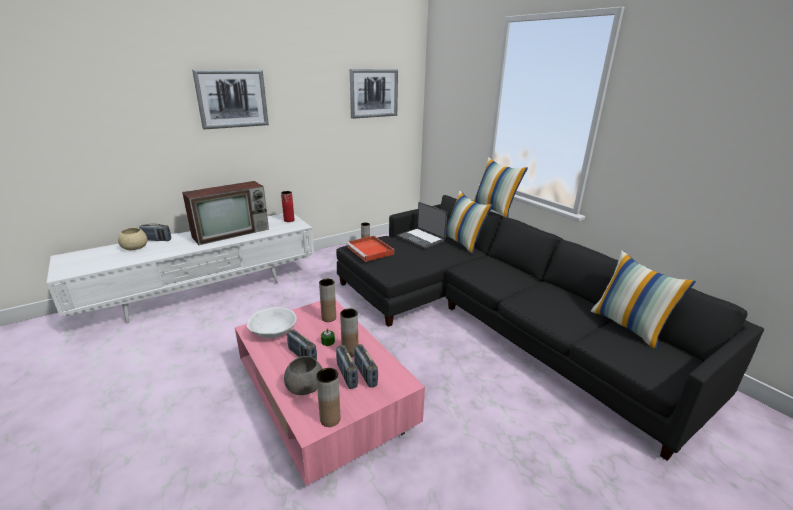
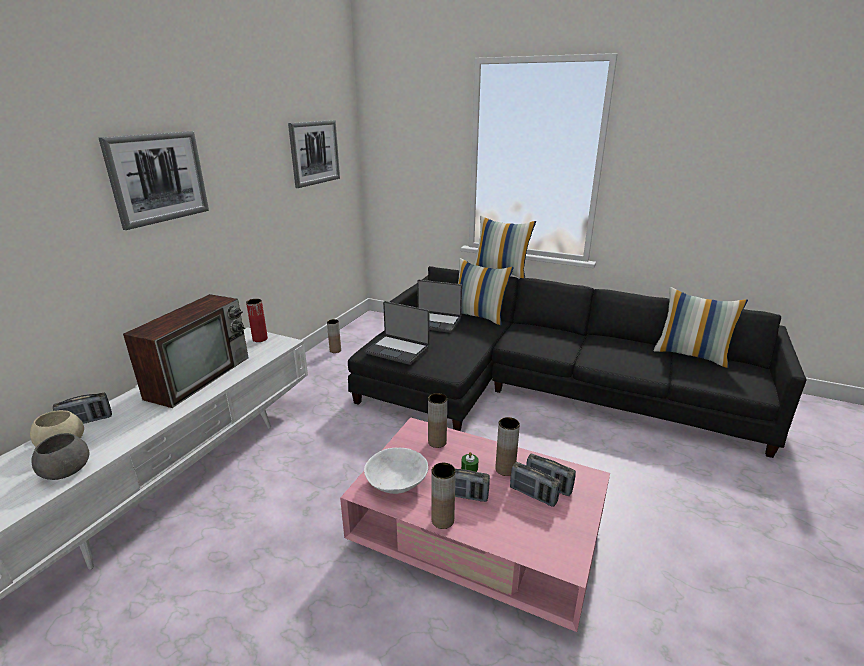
camera: 30 degrees left, 0 degrees up
grey bowl [284,356,322,395] -> grey bowl moved to [31,433,90,480]
brown vase [316,368,341,427] -> brown vase moved to [431,463,456,529]
red tray [346,236,394,262] -> laptop [364,301,430,365]

